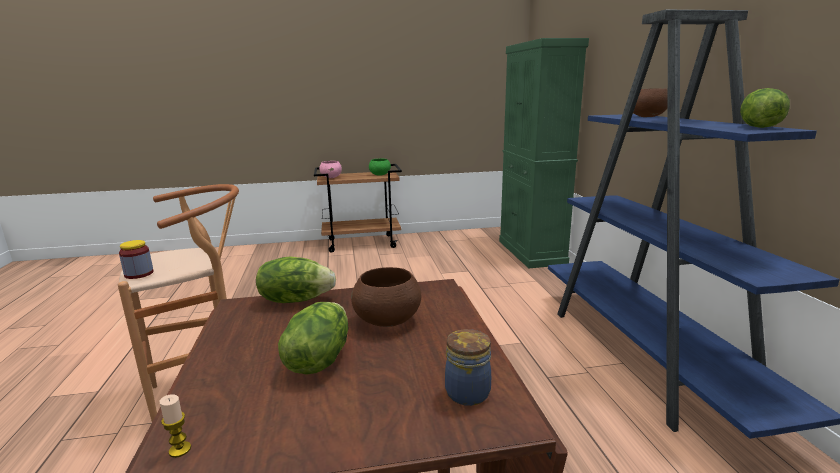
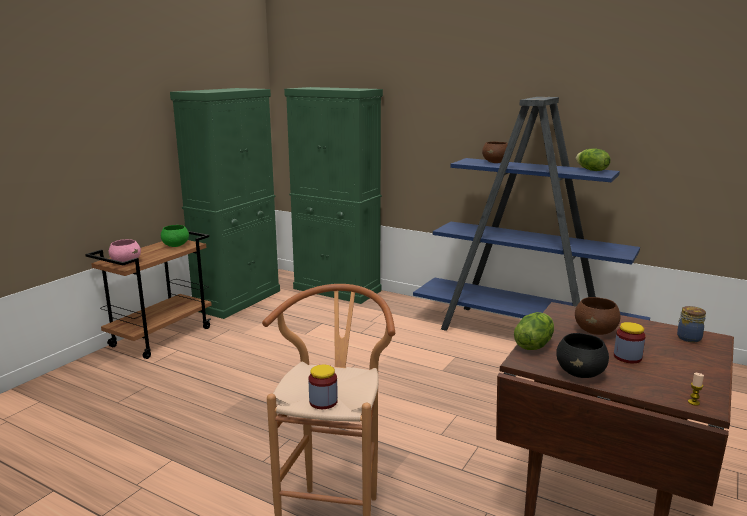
camera: 50 degrees left, 0 degrees up
lettuce [278,302,348,375] -> jar [614,322,646,363]
none -> green cabinet [170,88,280,319]
none -> black bowl [556,333,609,378]

